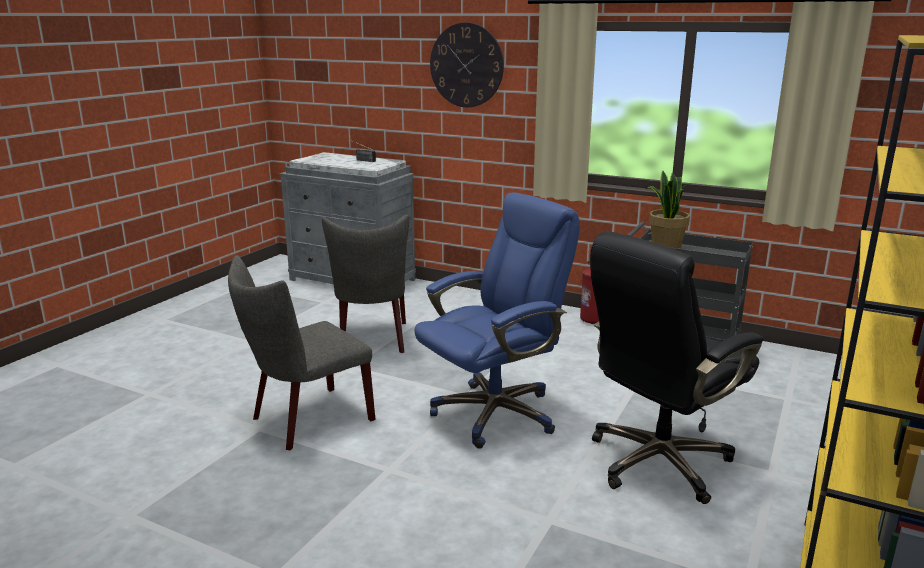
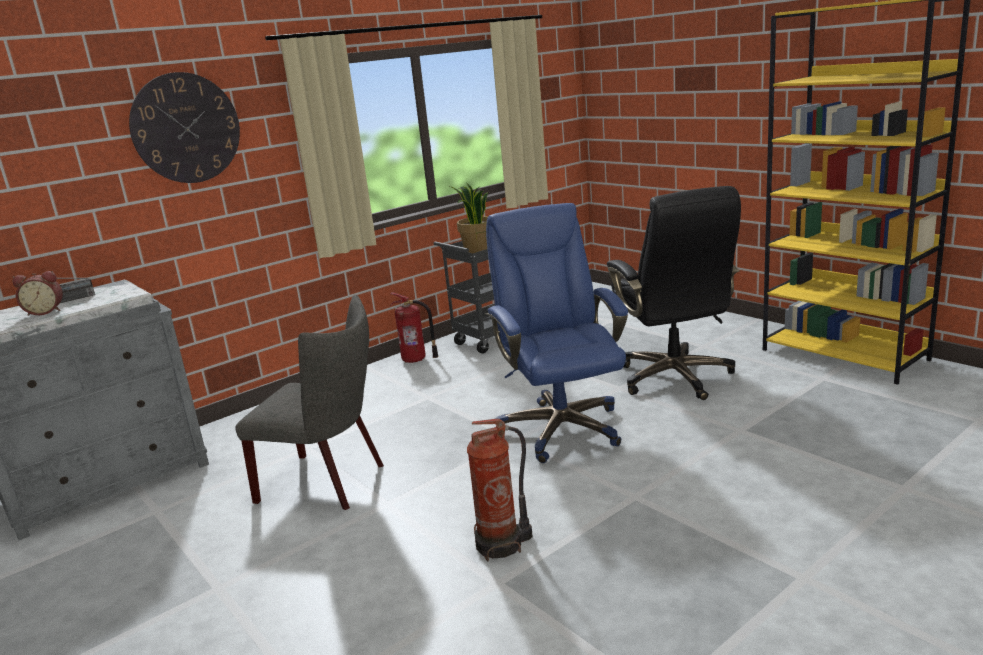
camera: 65 degrees left, 0 degrees up
grey chair [228,255,376,450] -> fire extinguisher [467,418,533,562]
none -> alarm clock [13,271,63,316]

